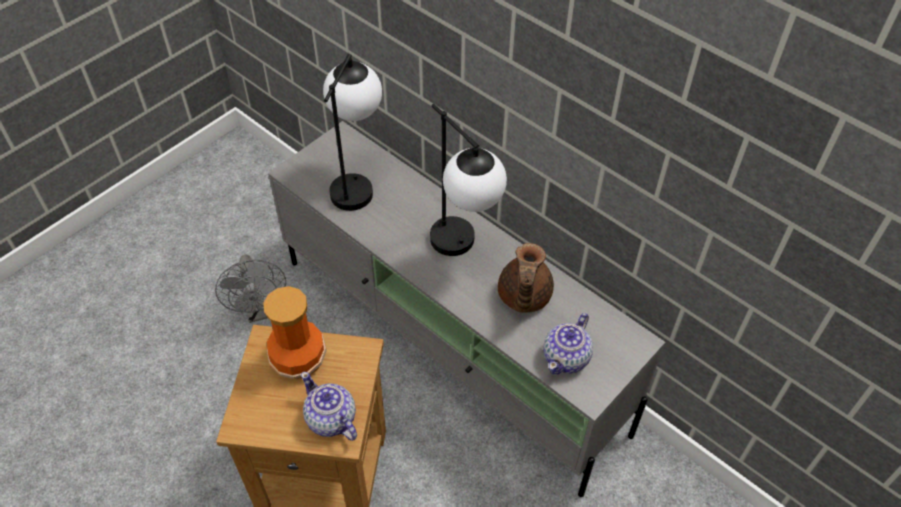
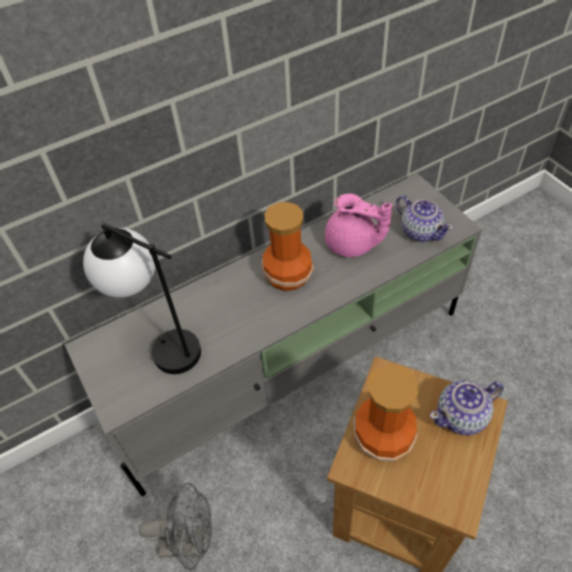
camera: 70 degrees left, 0 degrees up
table lamp [430,104,507,256] -> vase [261,202,314,291]
brown teapot [498,243,554,313] -> pink teapot [325,194,392,257]

